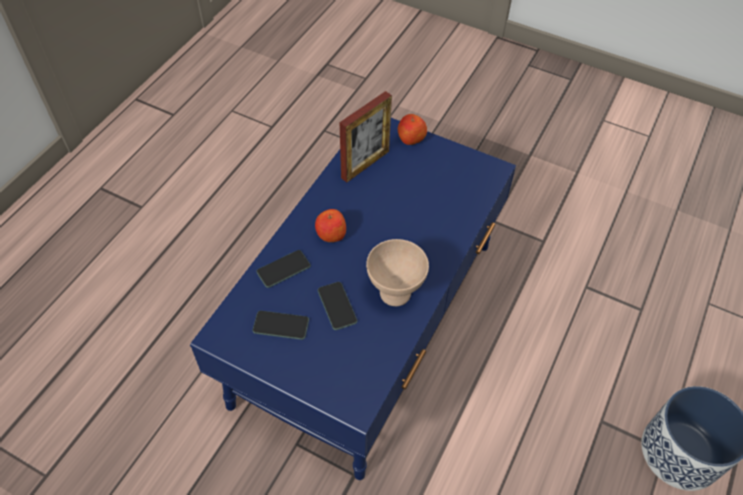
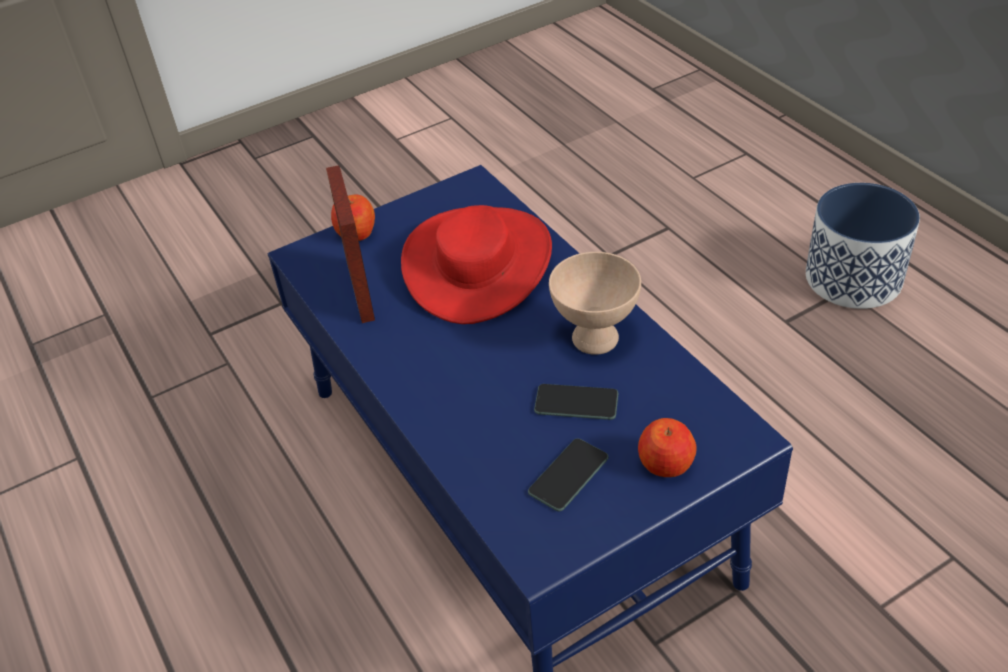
camera: 55 degrees left, 10 degrees down
phone [256,250,311,288] -> none
apple [315,209,346,242] -> apple moved to [638,418,697,477]
none -> red hat [401,205,552,324]

